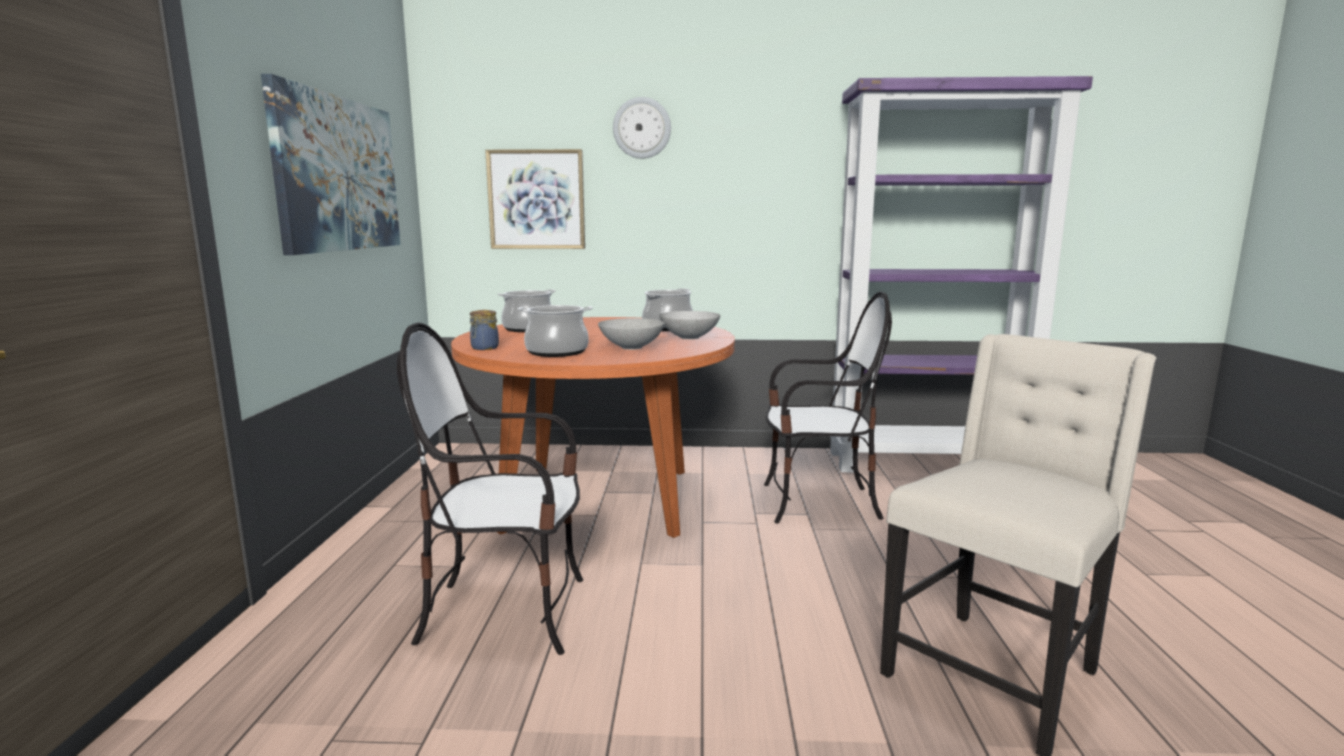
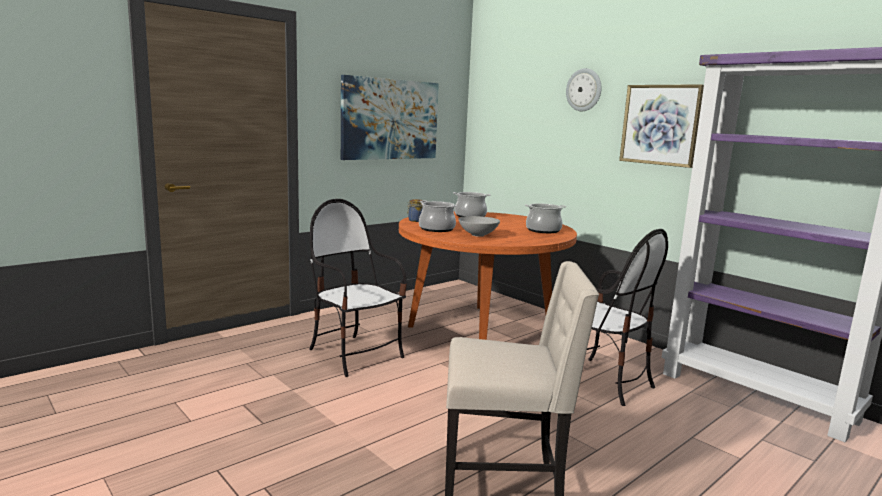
camera: 45 degrees right, 0 degrees up
picture [485,149,585,249] -> picture moved to [619,84,704,168]
grey bowl [659,311,721,340] -> none

